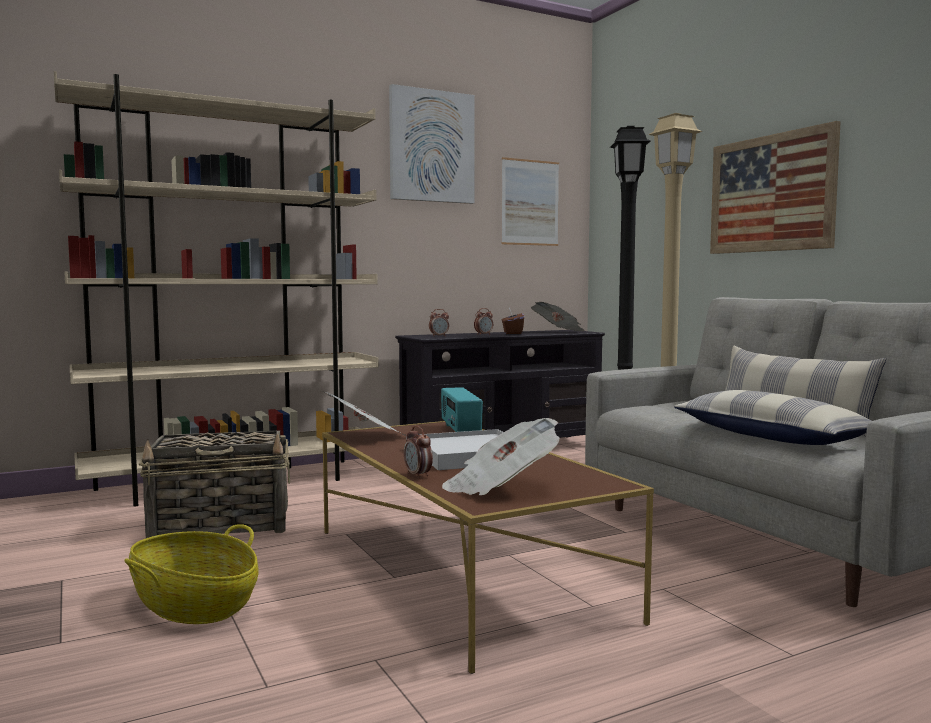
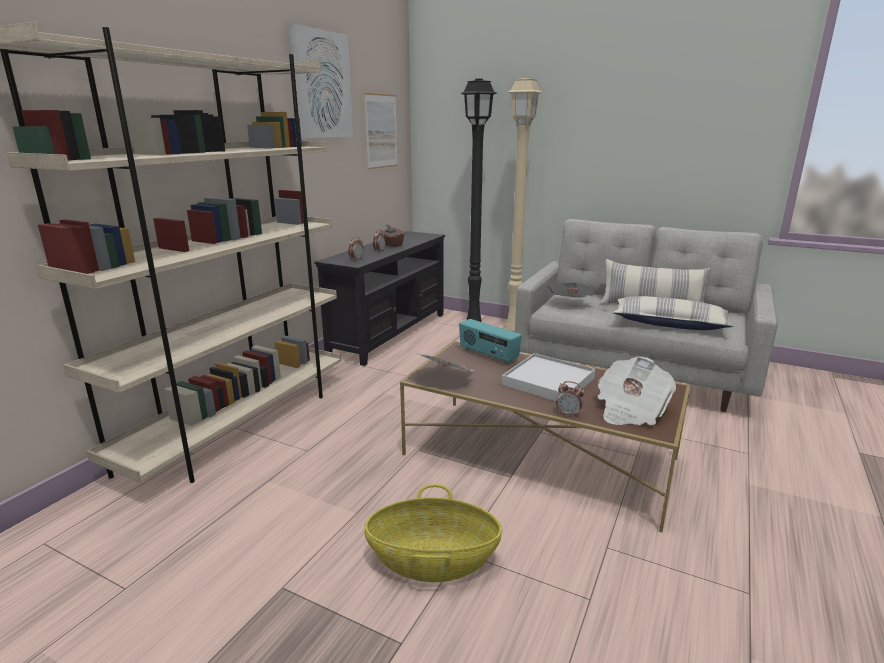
camera: 35 degrees left, 15 degrees up
basket [139,430,290,538] -> none
newspaper [531,302,585,331] -> newspaper moved to [546,283,596,298]
picture [710,121,841,254] -> none

